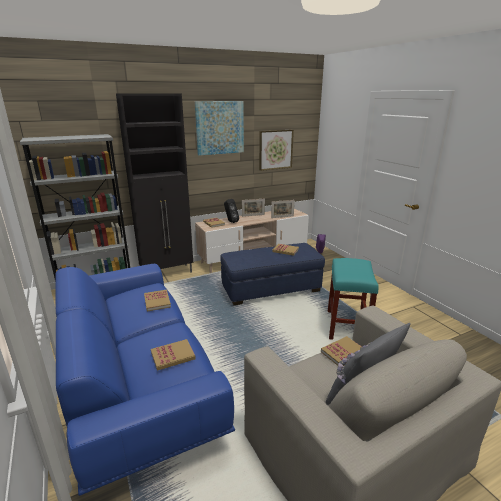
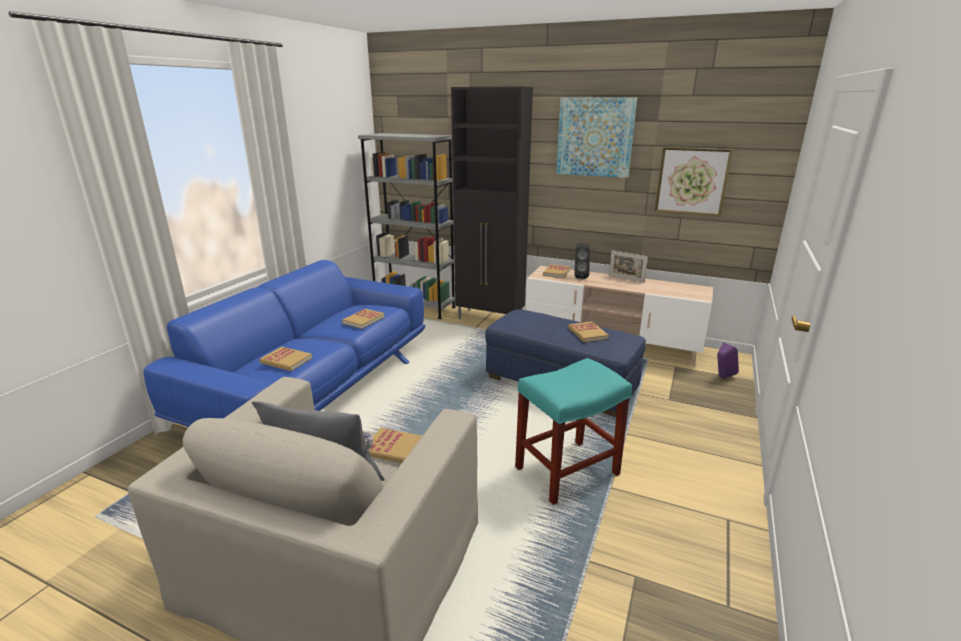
camera: 50 degrees right, 0 degrees up
picture frame [271,200,295,218] -> none

